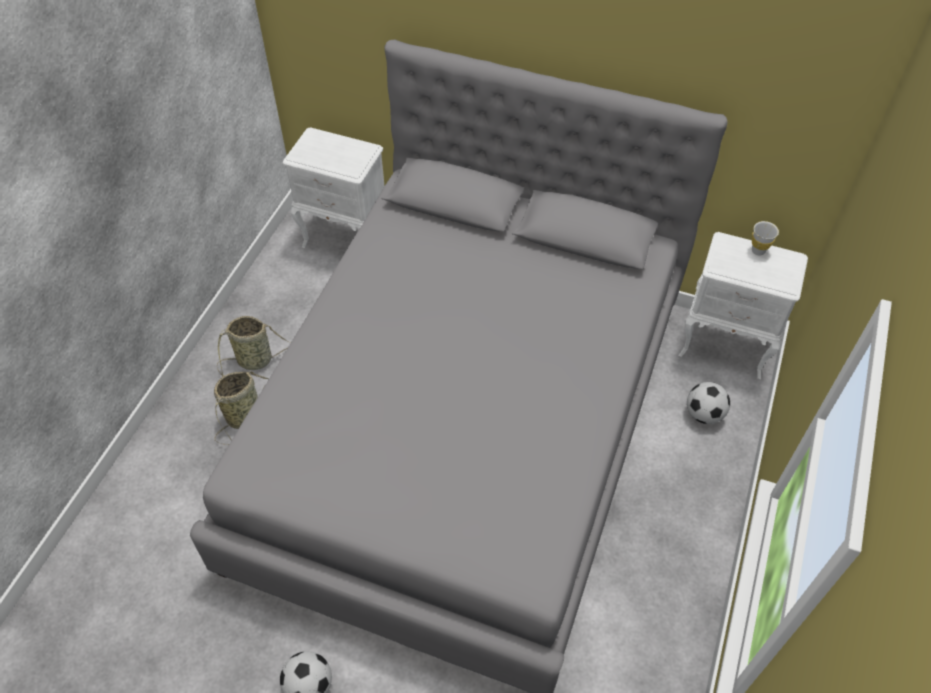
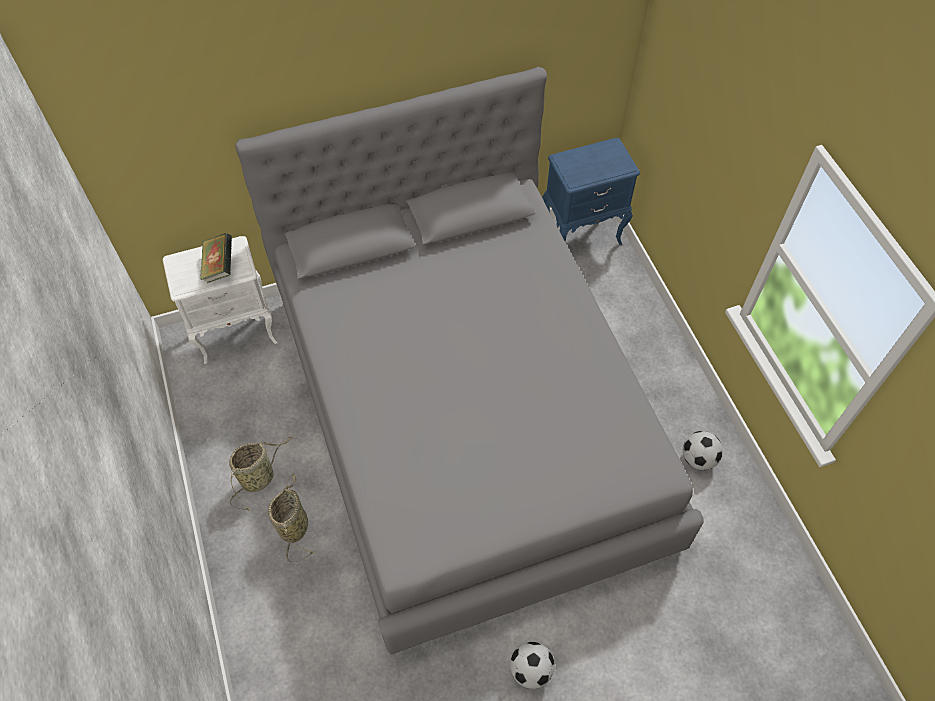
camera: 40 degrees left, 5 degrees up
white nightstand [679,232,808,380] -> blue nightstand [542,138,640,245]
football [687,382,730,424] -> football moved to [683,431,723,470]
white cup [752,221,779,255] -> none
none -> book [200,233,232,283]

